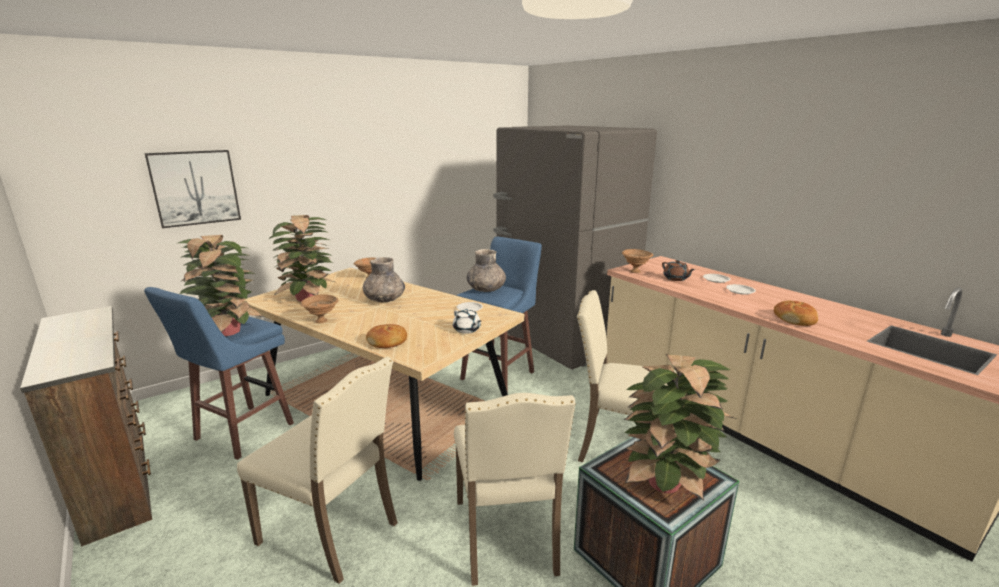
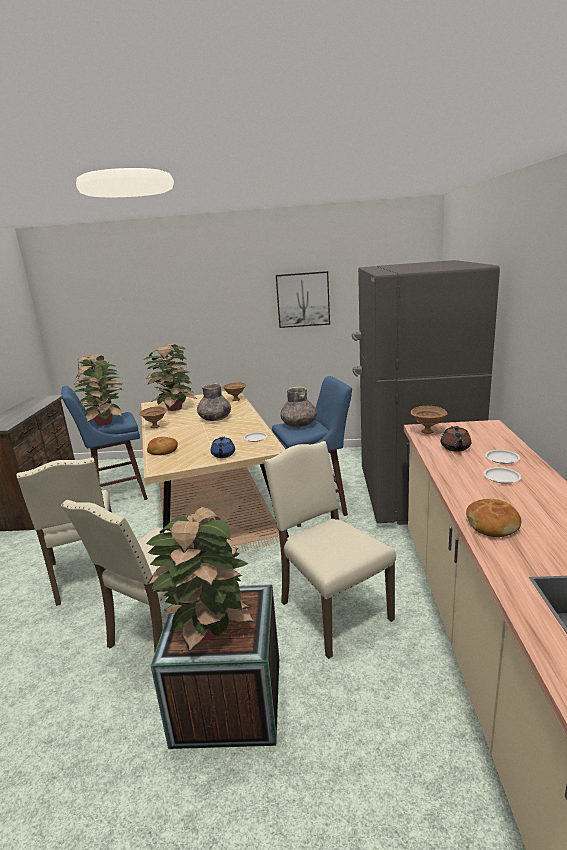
camera: 40 degrees right, 0 degrees up
picture [145,150,241,228] -> picture moved to [276,271,330,328]
white teapot [453,309,481,334] -> blue teapot [211,437,235,458]

